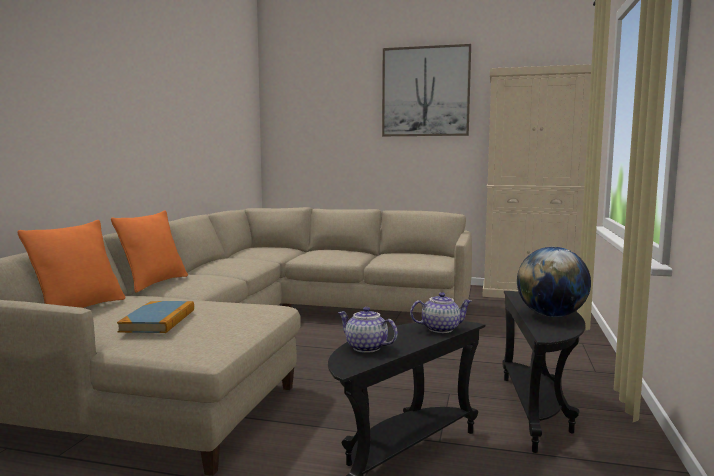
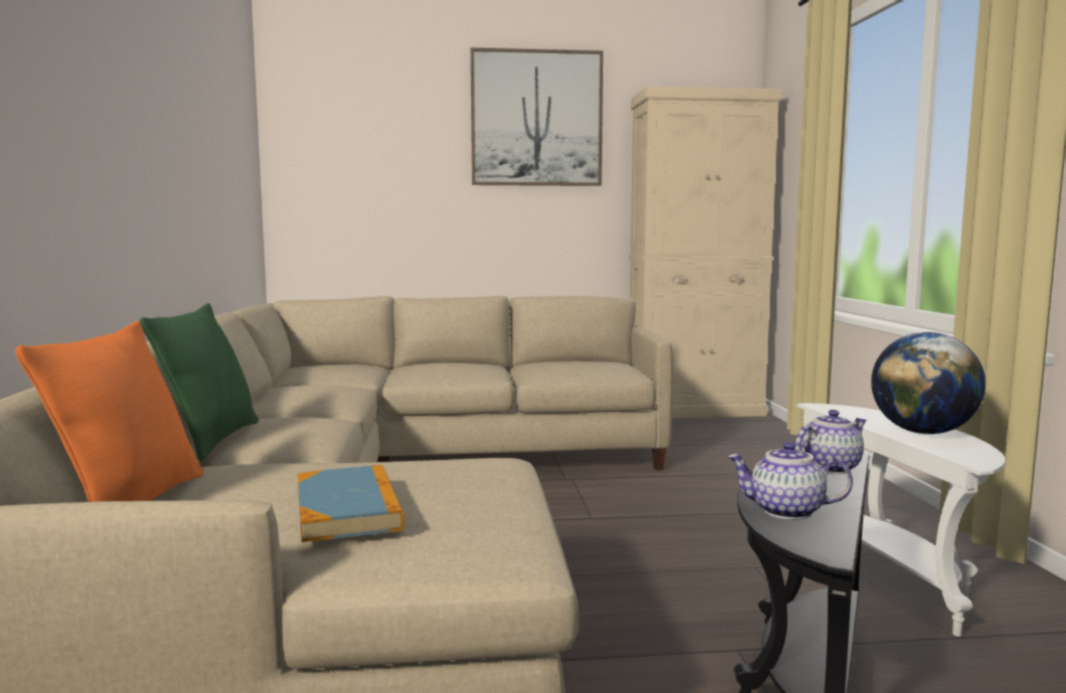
camera: 20 degrees left, 0 degrees up
orange pillow [111,210,188,293] -> green pillow [140,303,259,461]
black side table [502,291,585,453] -> white side table [797,403,1005,637]

